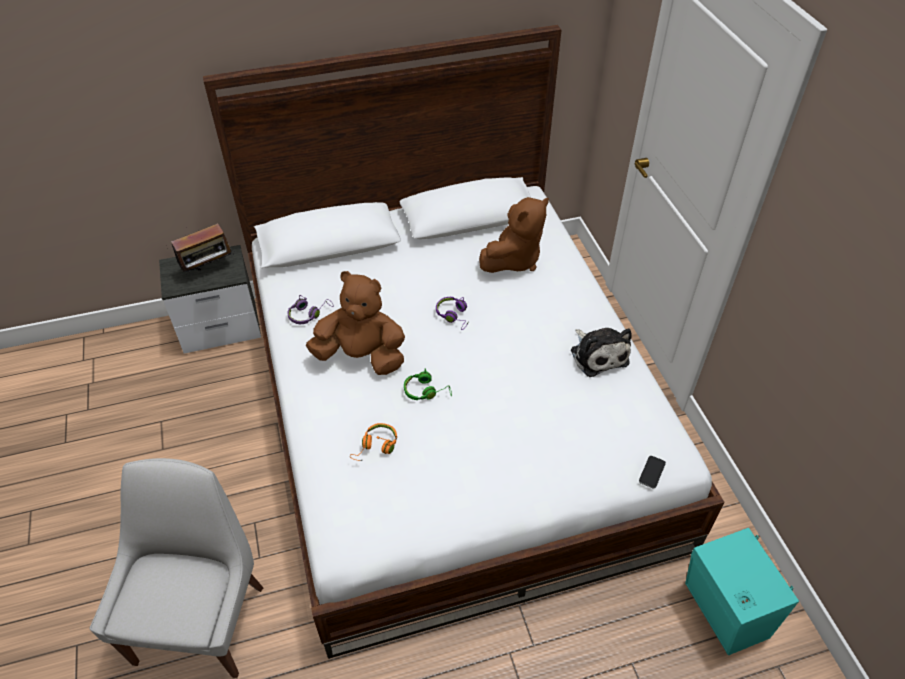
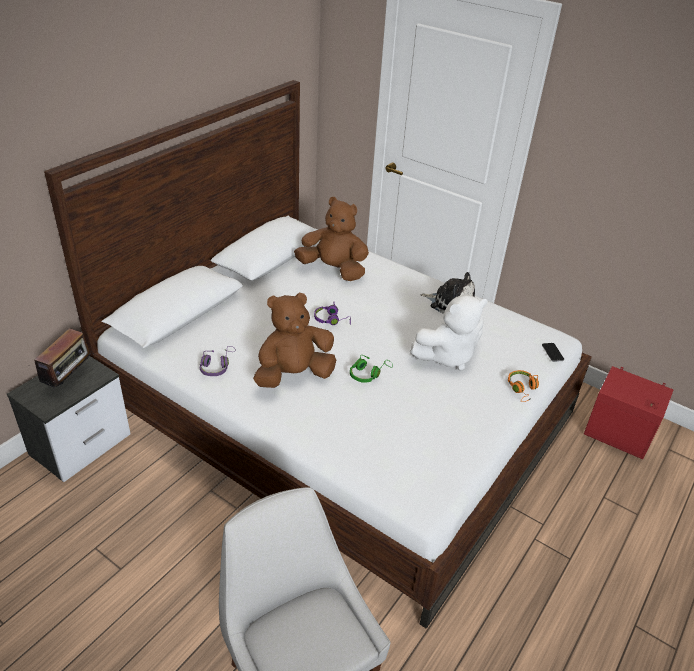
camera: 40 degrees left, 10 degrees down
orange headphones [350,423,397,461] -> orange headphones moved to [508,370,539,402]
brown plush toy [479,197,549,273] -> brown plush toy turned 75 degrees counterclockwise [294,197,369,281]
turquoise speaker [685,528,799,655] -> red speaker [584,366,673,459]
none -> white plush toy [410,295,488,371]

